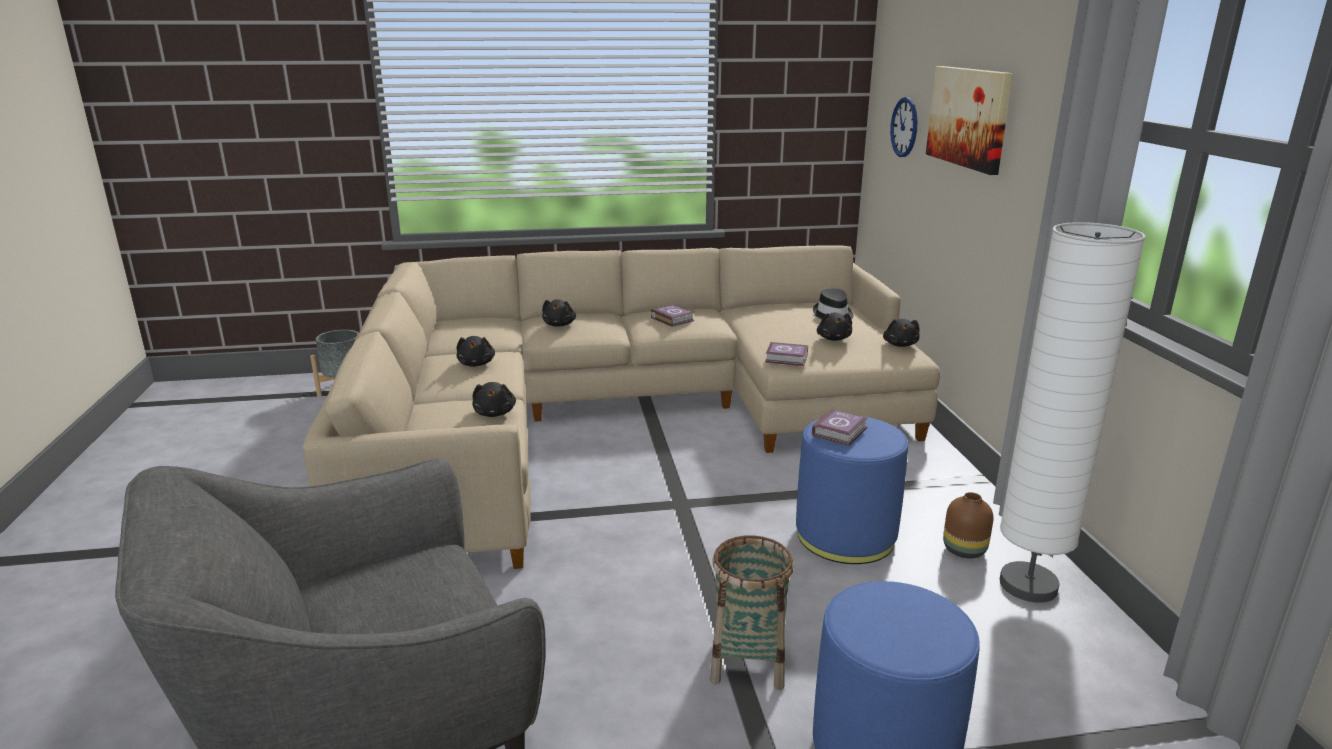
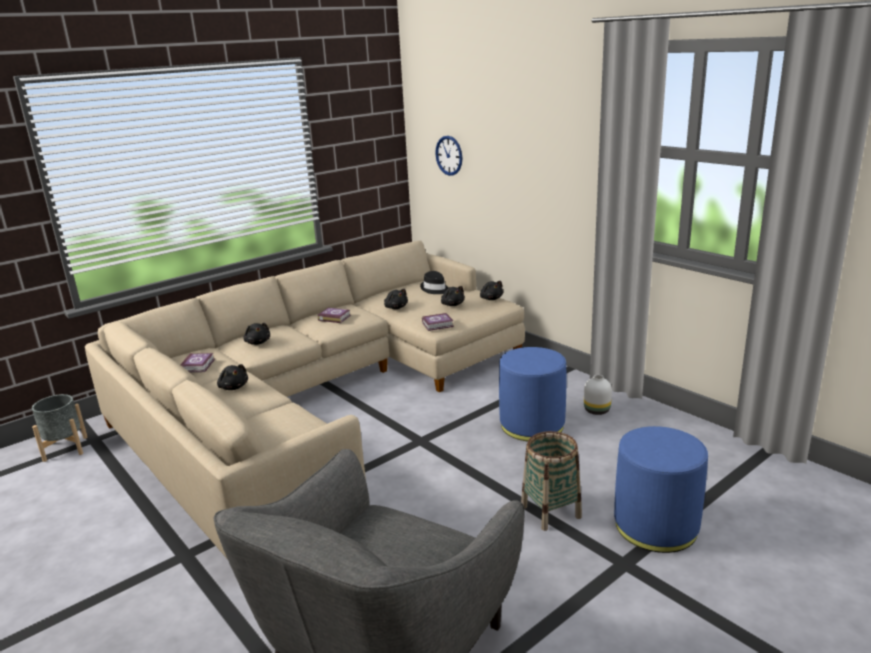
camera: 30 degrees left, 0 degrees up
black plush toy [472,382,516,417] -> black plush toy moved to [384,289,408,309]
book [812,408,868,446] -> book moved to [180,353,215,373]
picture [926,66,1013,175] -> none
brown vase [943,492,994,558] -> white vase [584,375,612,415]
white floor lamp [1000,222,1146,602] -> none

